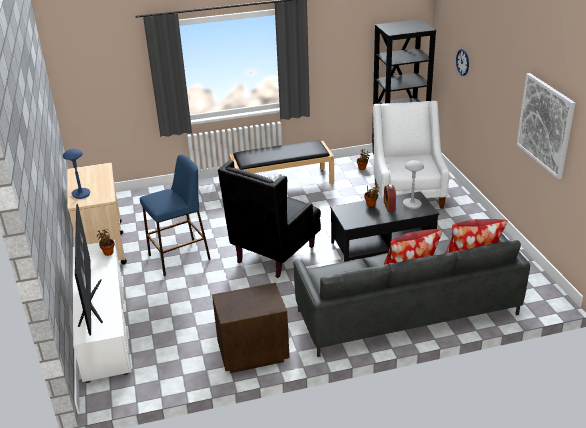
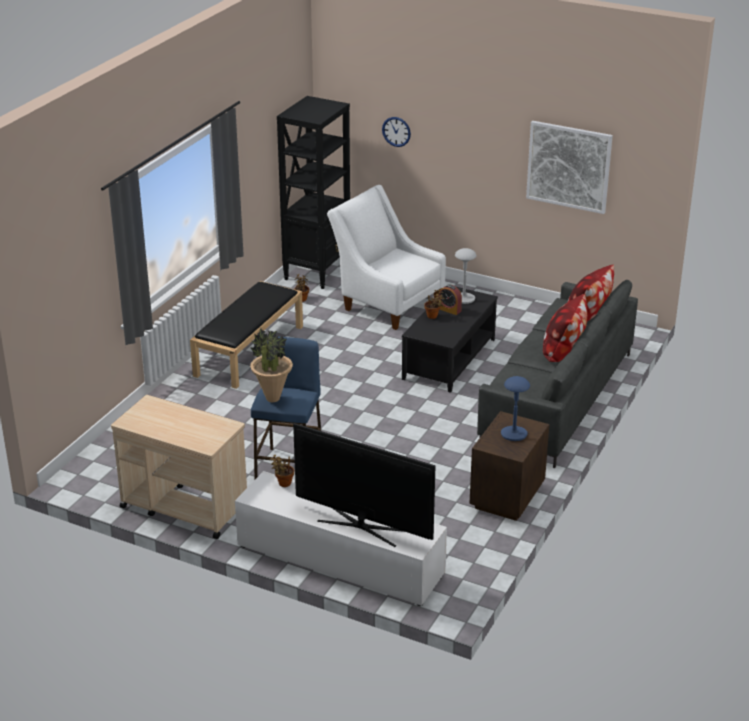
camera: 50 degrees left, 0 degrees up
blue table lamp [63,149,90,199] -> blue table lamp moved to [501,376,530,441]
black armchair [218,160,321,278] -> none
none -> potted plant [250,328,293,402]

